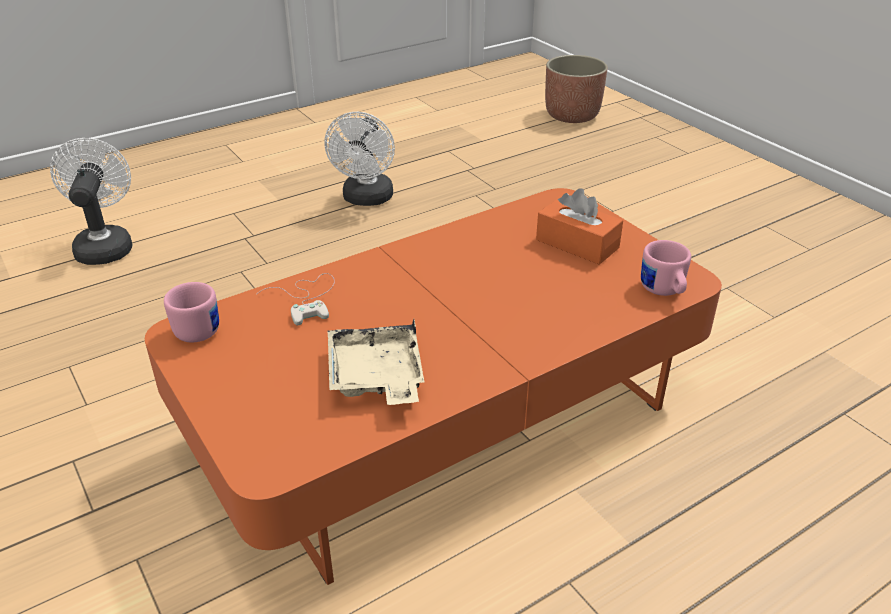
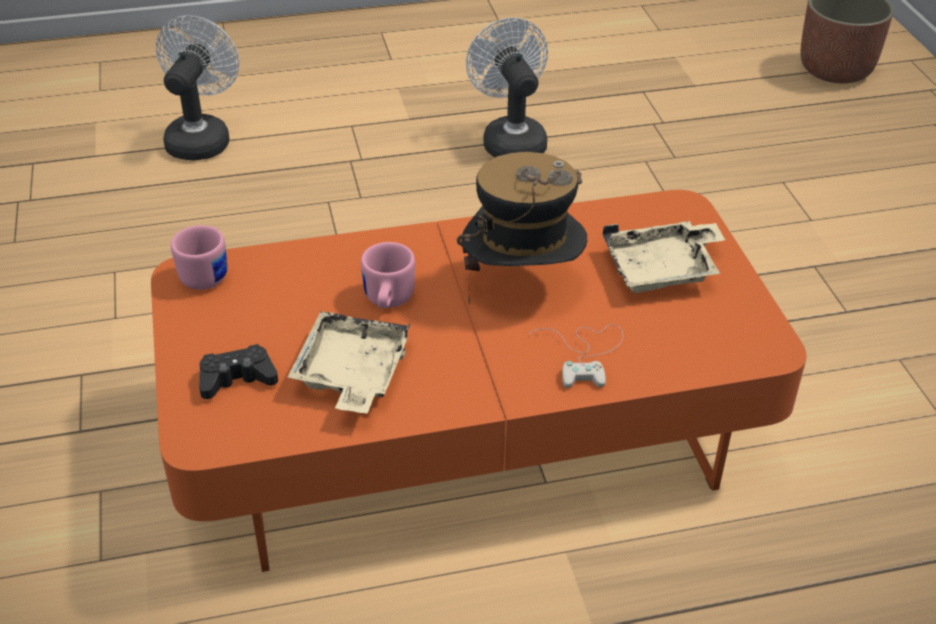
camera: 20 degrees right, 5 degrees up
white game controller [256,273,335,325] -> white game controller moved to [529,324,623,388]
white fan [324,112,395,206] -> white fan turned 135 degrees clockwise [466,18,548,158]
orange tissue box [536,188,623,265] -> beige tray [603,220,725,293]
pink mug [641,240,691,296] -> pink mug moved to [361,242,415,308]
none -> black game controller [199,344,278,399]
none -> hat [456,152,587,305]

